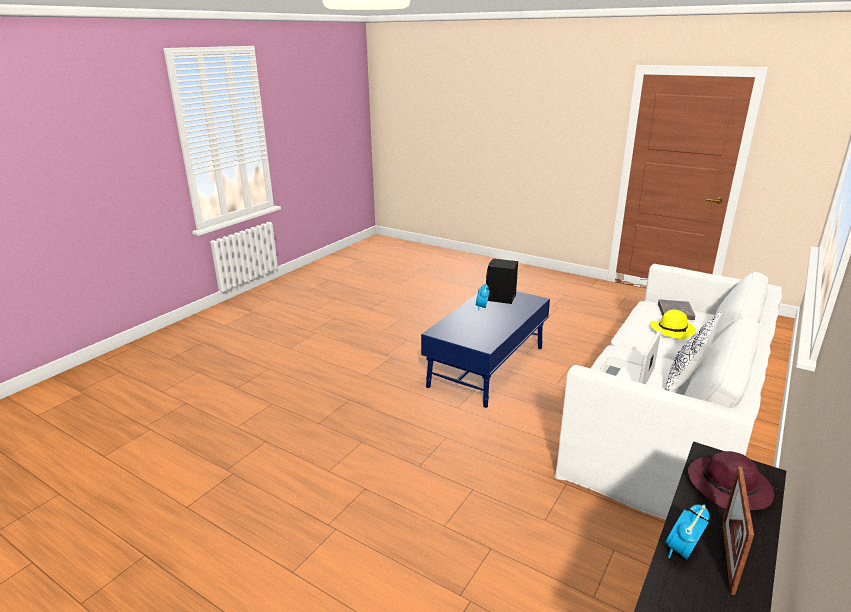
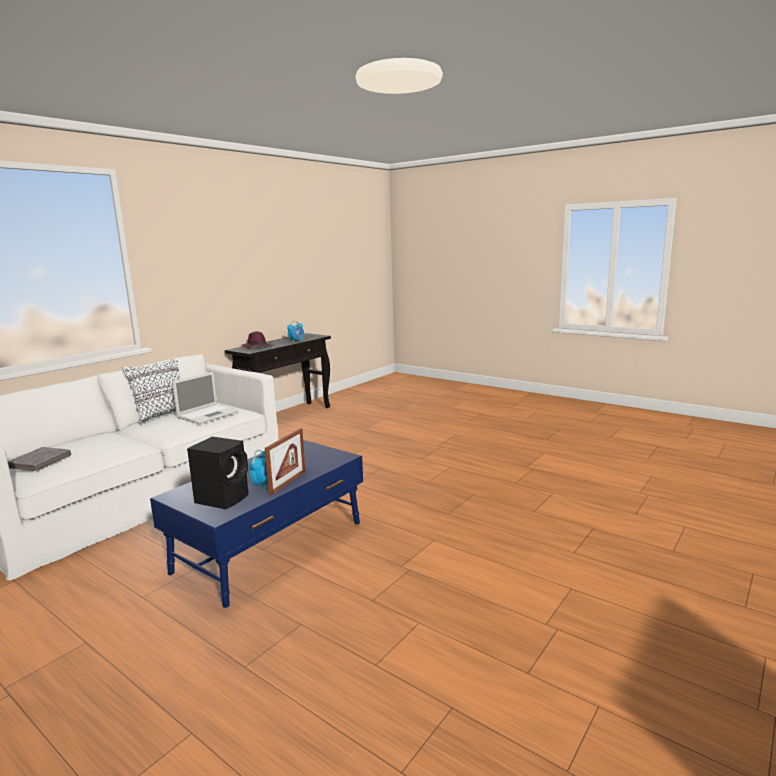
camera: 175 degrees left, 10 degrees down
yellow hat [650,309,696,339] -> none
picture frame [722,466,754,595] -> picture frame moved to [265,428,306,495]

